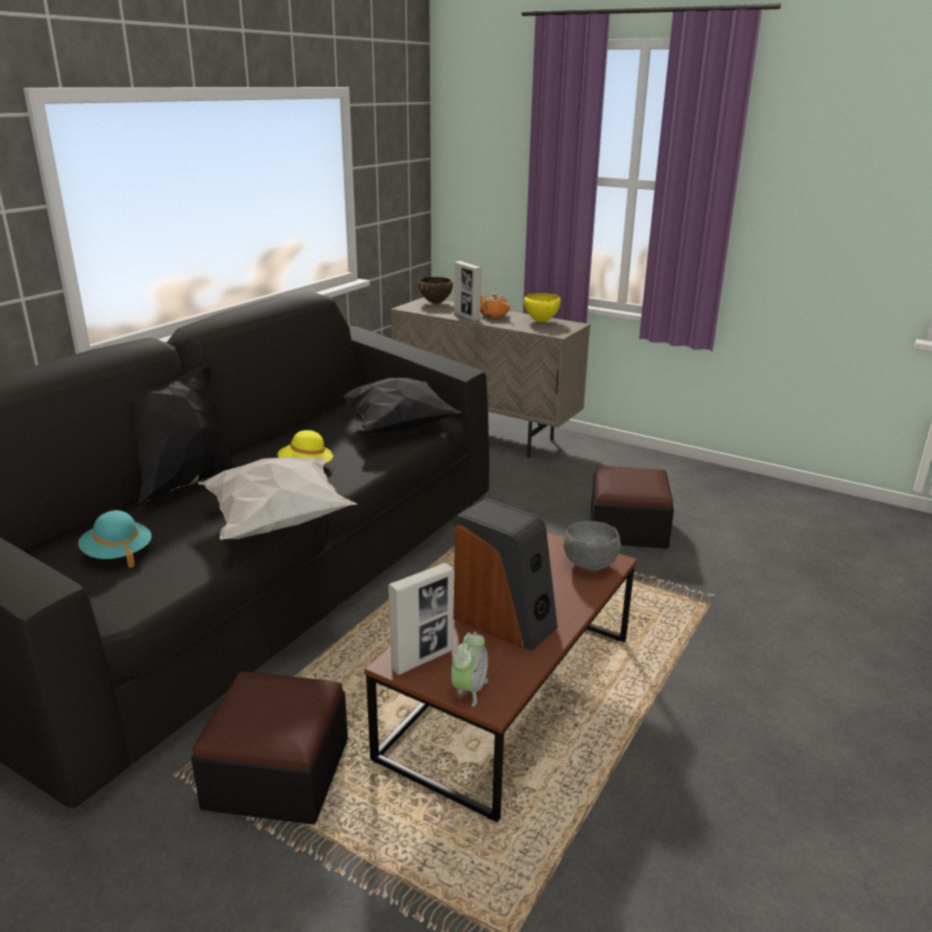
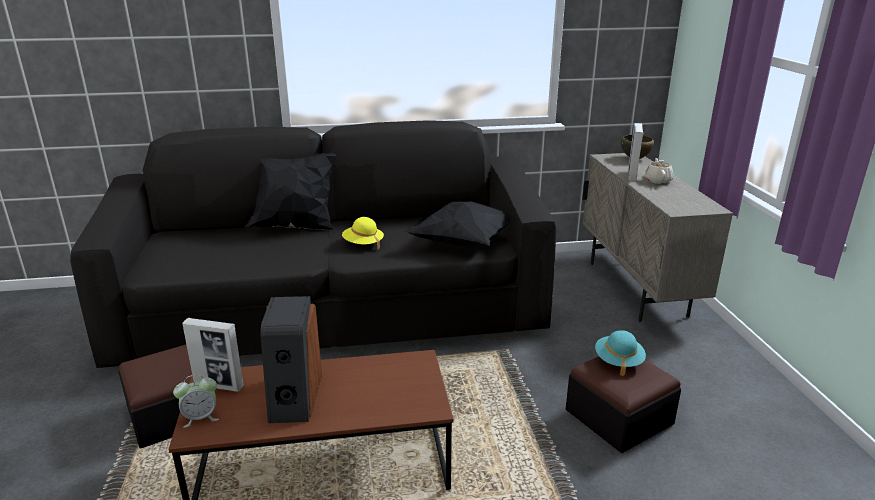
camera: 50 degrees right, 0 degrees up
turquoise hat [78,510,152,567] -> turquoise hat moved to [595,330,646,376]
white pillow [198,457,357,540] -> none
orange teapot [480,293,510,318] -> beige teapot [645,158,673,184]
yellow bowl [524,293,561,322] -> none
grey bowl [564,521,621,571] -> none

